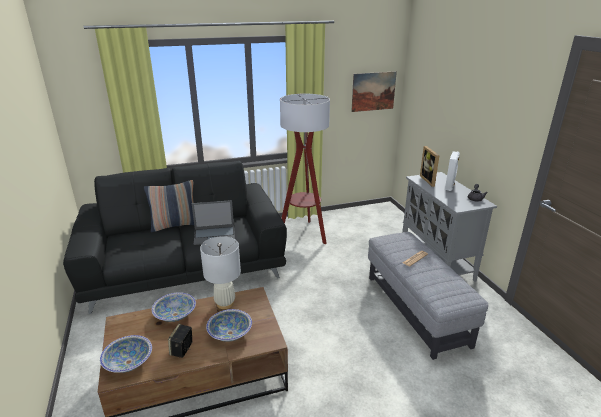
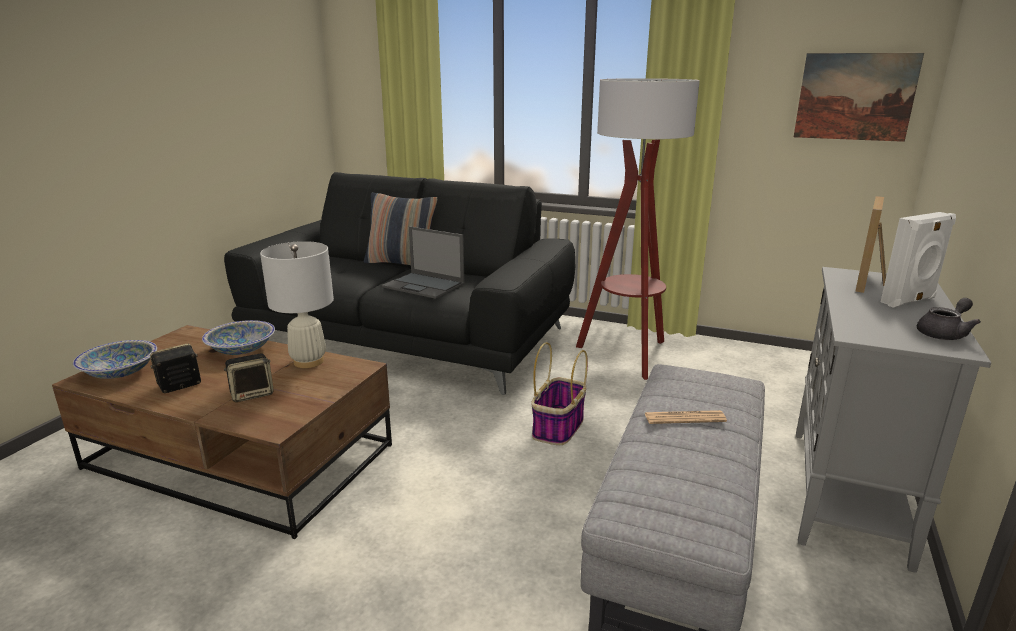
camera: 40 degrees right, 5 degrees down
bowl [206,309,252,342] -> speaker [224,353,274,402]
none -> basket [531,342,588,445]

